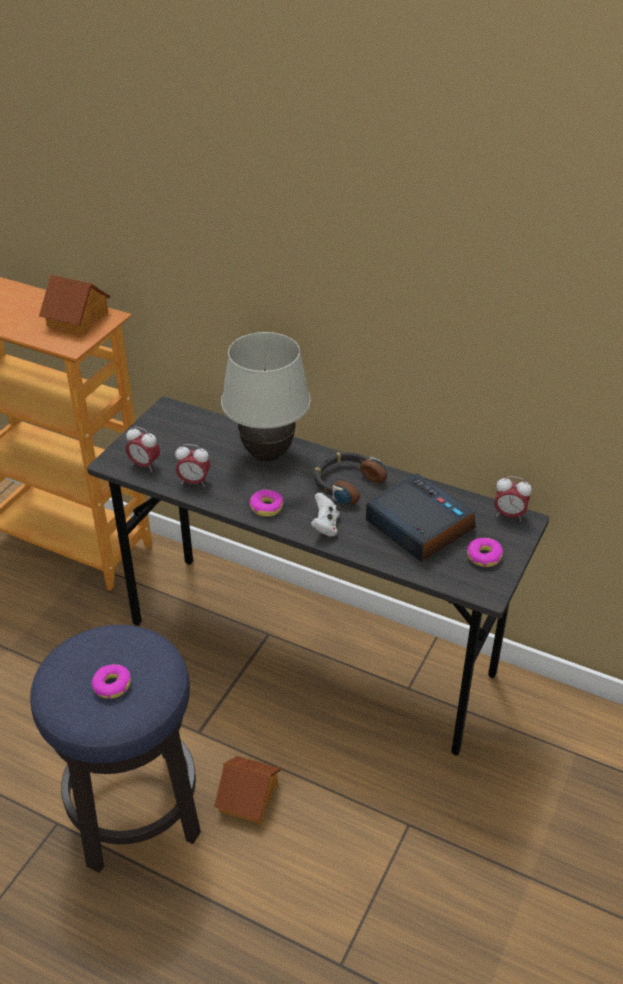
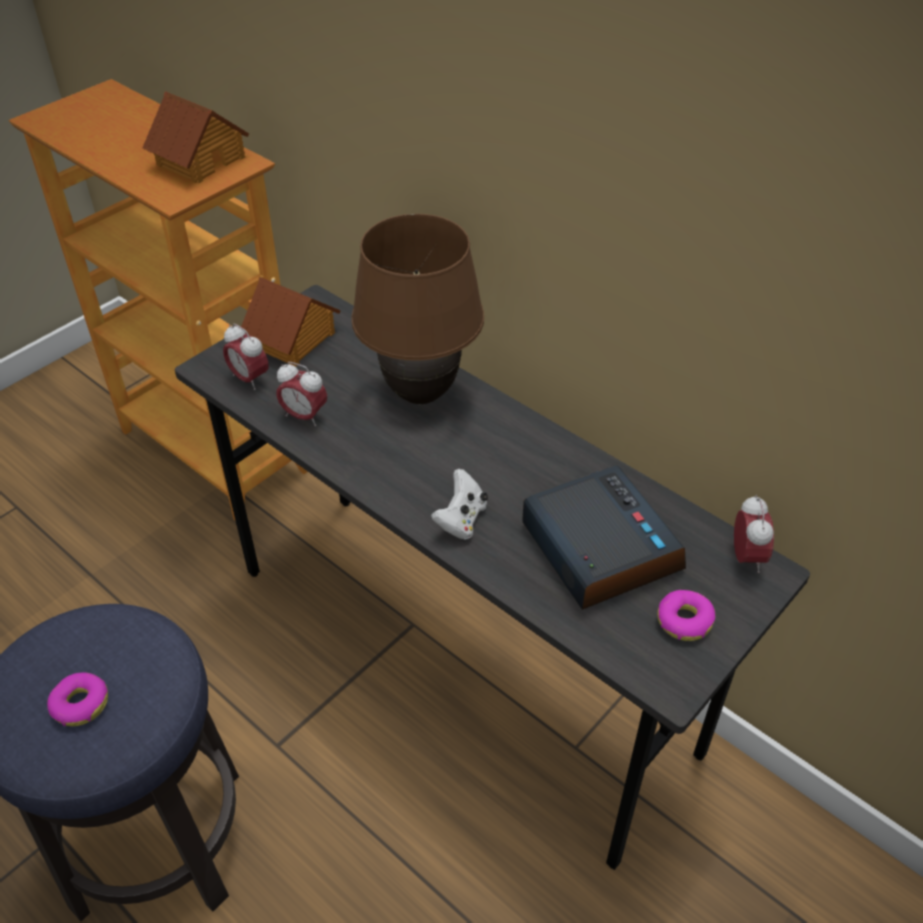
camera: 15 degrees right, 5 degrees up
toy house [214,756,281,824] -> toy house moved to [241,277,341,367]
white table lamp [221,332,311,462] -> brown table lamp [351,214,484,404]
donut [249,490,284,517] -> none
headphones [314,452,387,505] -> none
alarm clock [494,476,532,521] -> alarm clock turned 120 degrees counterclockwise [734,495,774,573]

